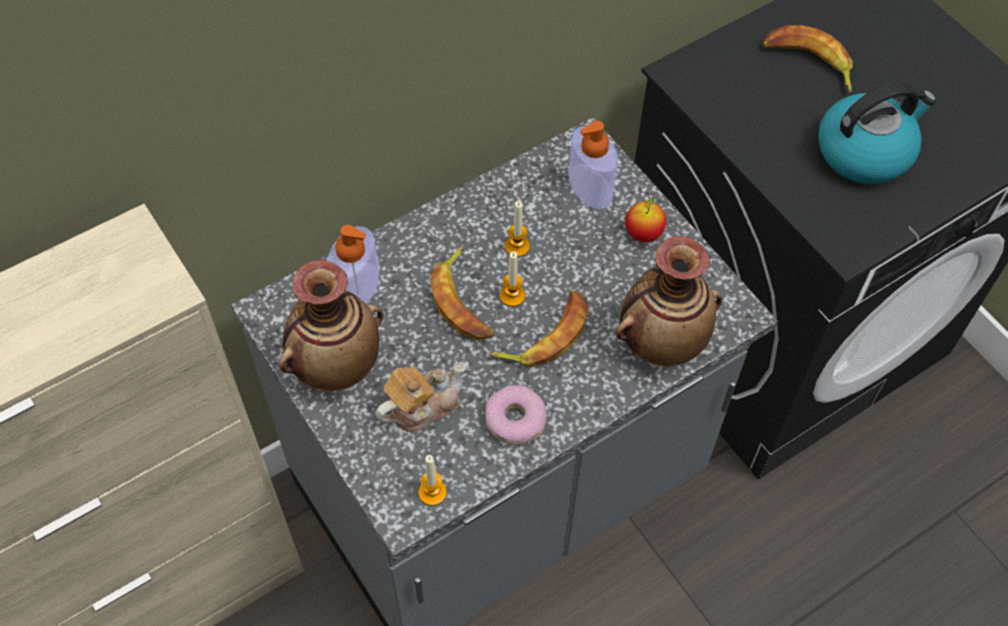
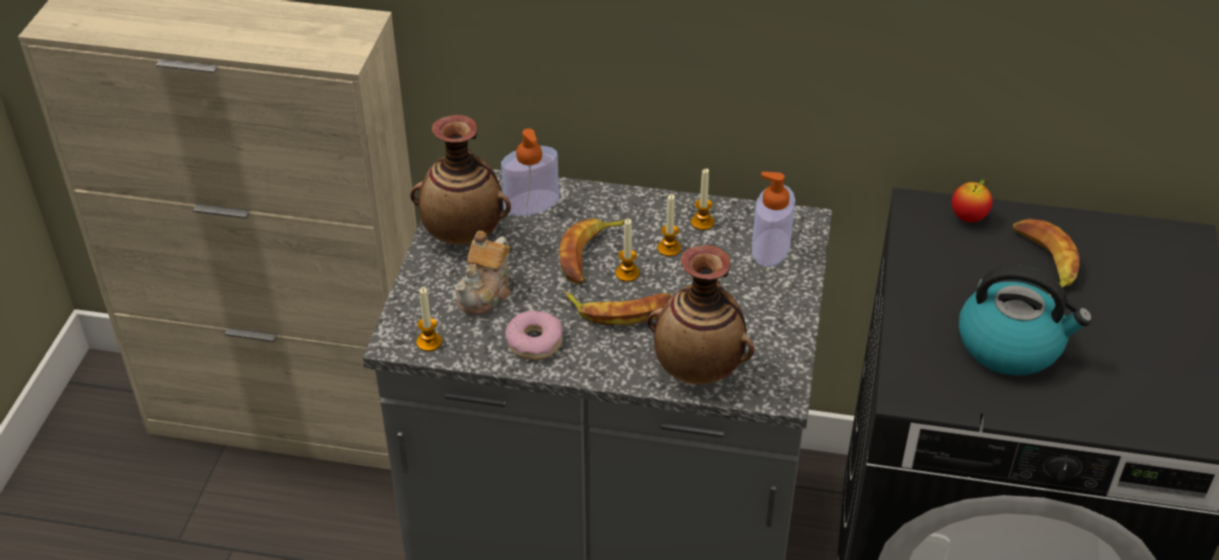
camera: 45 degrees right, 15 degrees down
teapot [375,362,466,432] -> teapot turned 105 degrees clockwise [455,231,511,315]
apple [625,197,666,242] -> apple moved to [952,179,993,223]
none -> candle [691,169,714,230]

